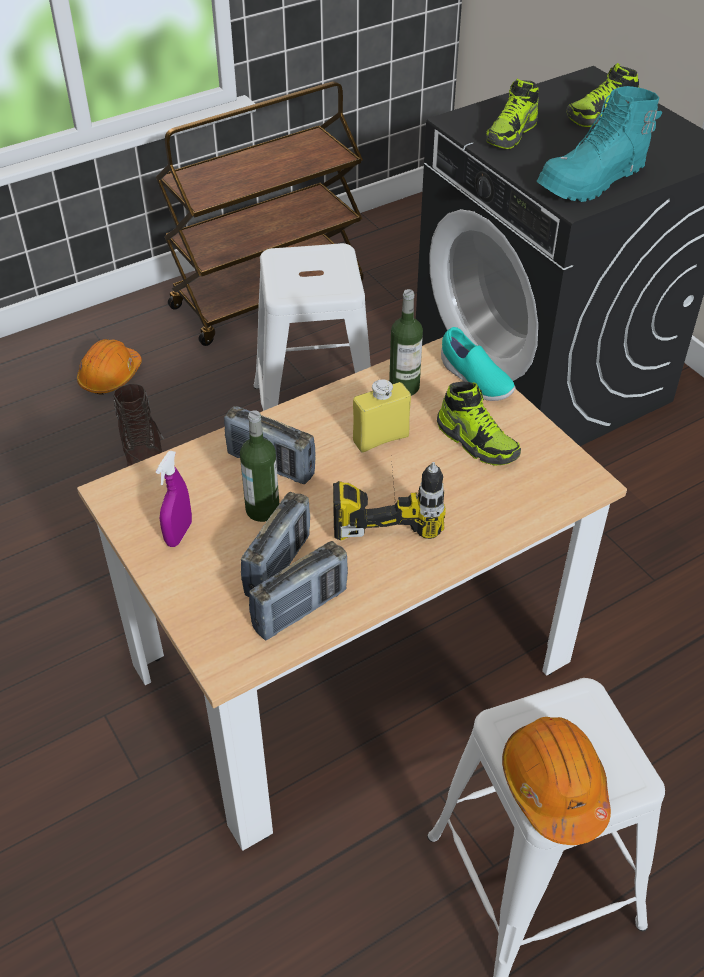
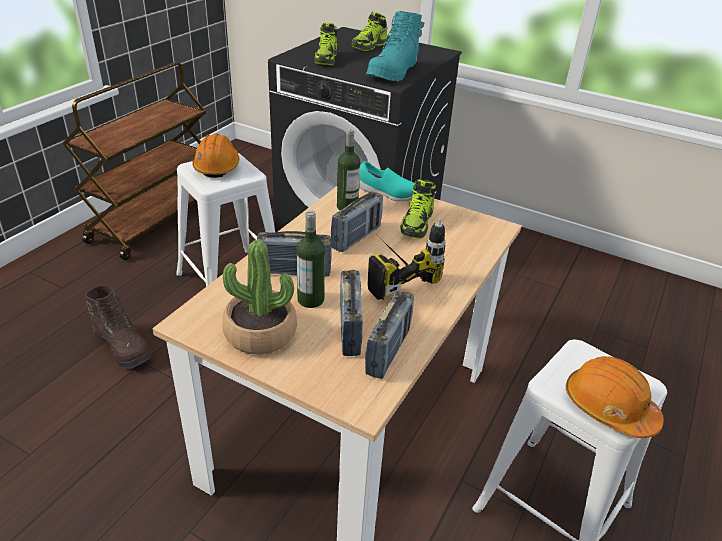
camera: 30 degrees left, 10 degrees down
orange hard hat [77,339,142,395] -> orange hard hat moved to [192,133,240,178]
purple spray bottle [156,451,192,547] -> potted plant [222,240,297,354]
yellow bottle [353,379,411,452] -> radio [331,191,383,252]
shoe [437,382,521,466] -> shoe turned 90 degrees clockwise [400,179,436,239]

